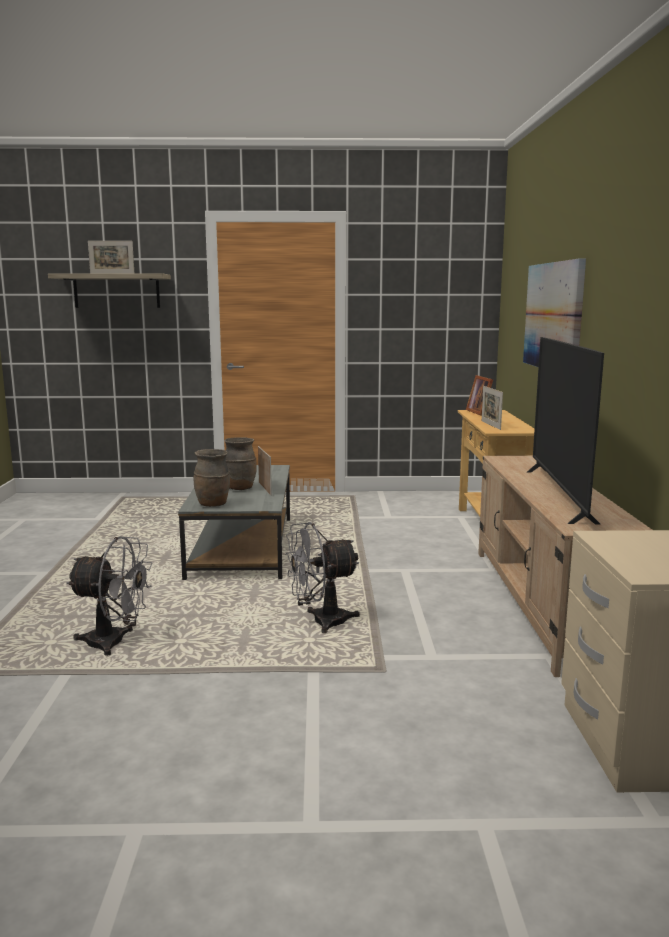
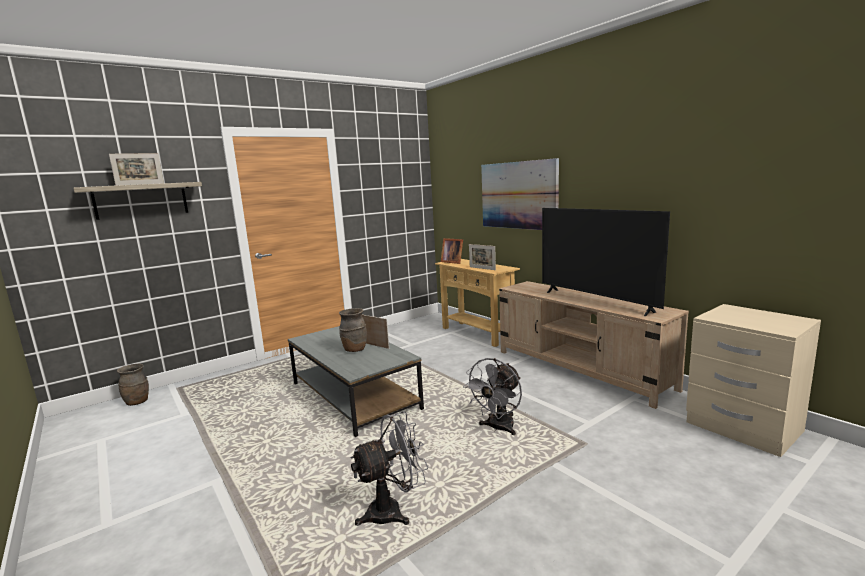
camera: 35 degrees left, 0 degrees up
brown vase [194,449,230,507] -> brown vase moved to [117,364,149,406]

